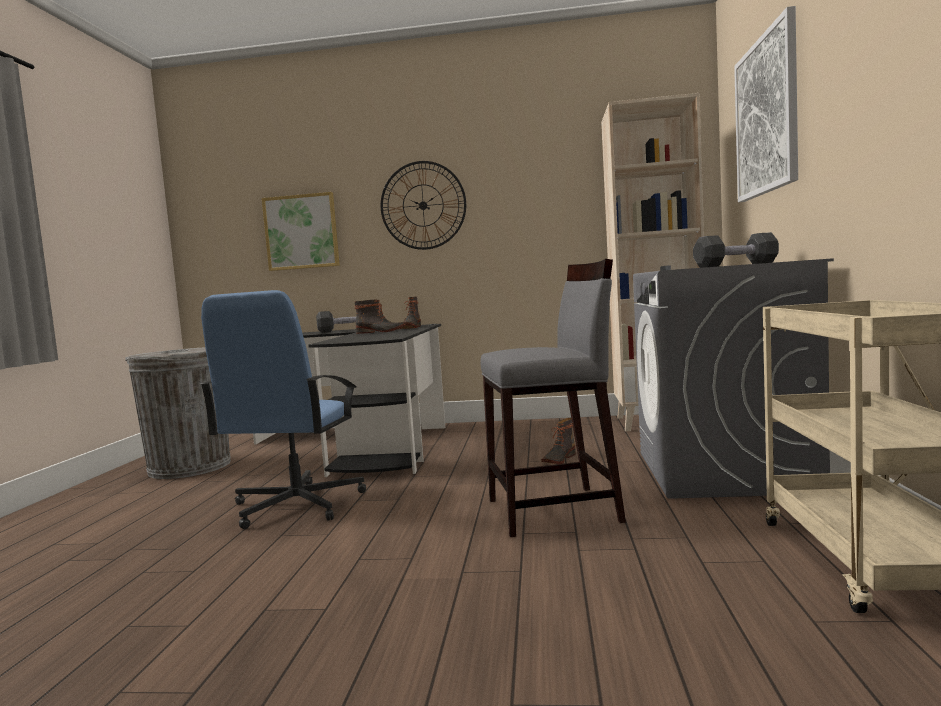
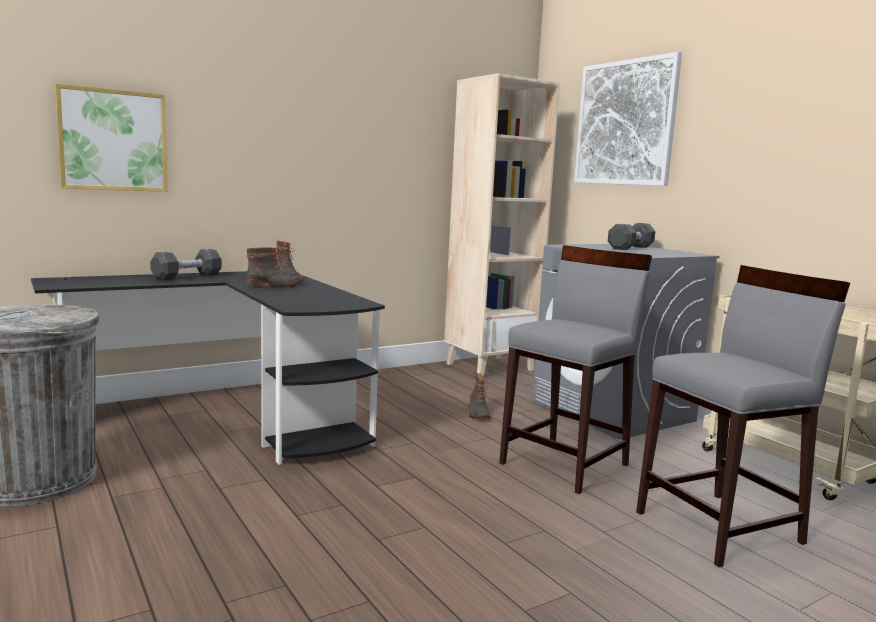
camera: 40 degrees left, 5 degrees up
blue office chair [200,290,366,529] -> none
wall clock [381,161,466,250] -> none
none -> grey stool [636,265,850,567]

